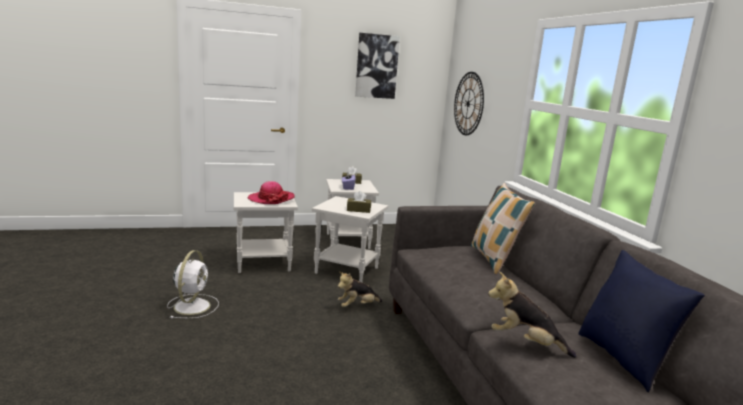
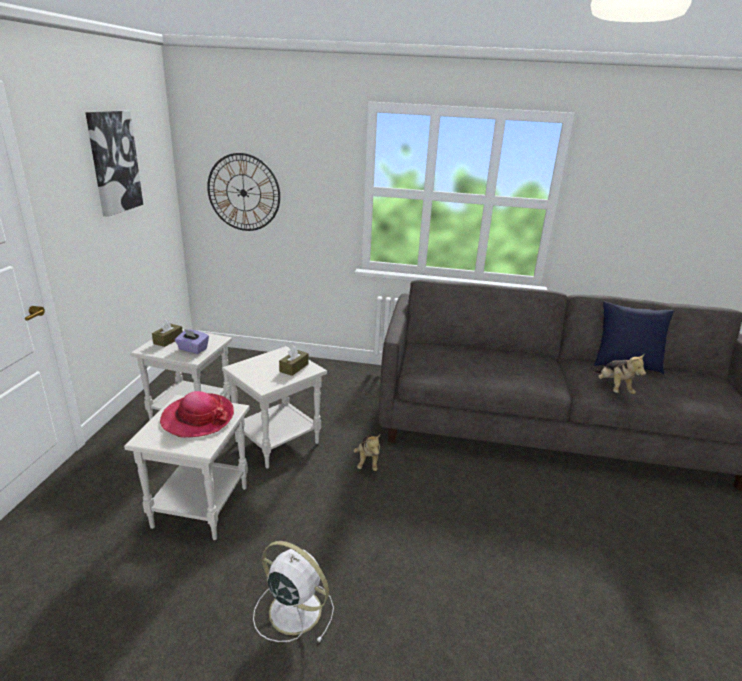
camera: 65 degrees left, 10 degrees up
pillow [471,183,535,274] -> none
plush toy [488,272,576,358] -> plush toy turned 60 degrees counterclockwise [595,353,646,394]

